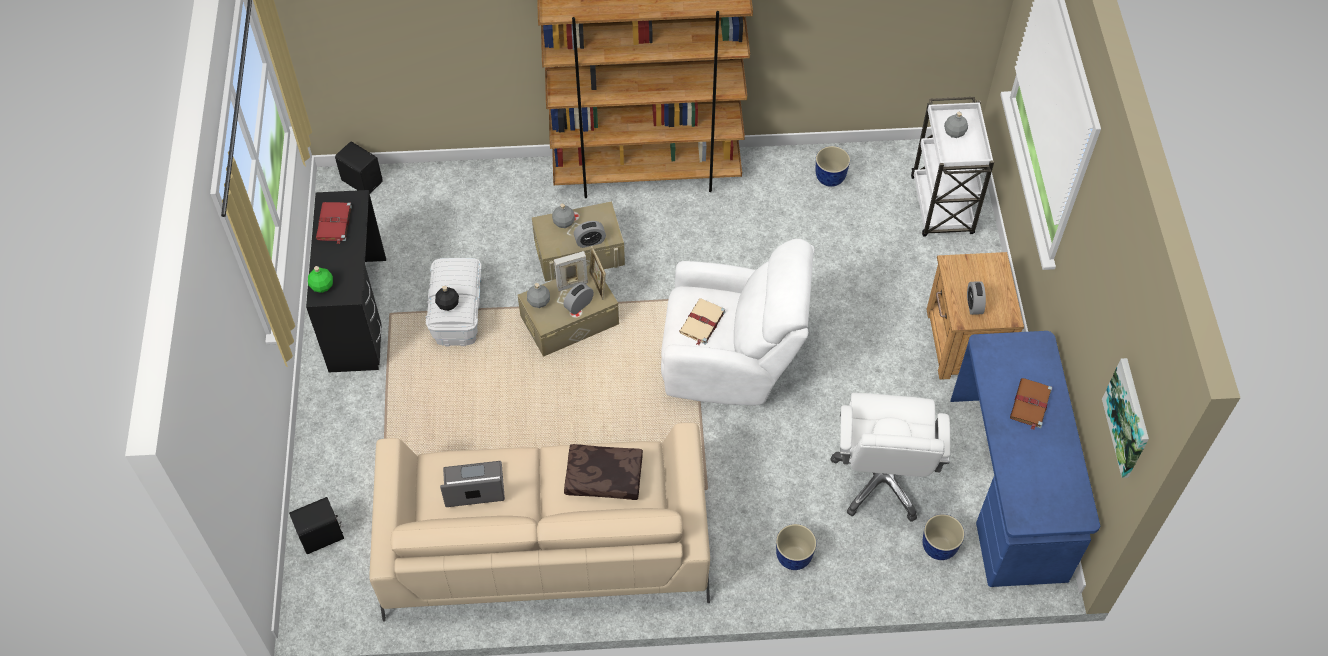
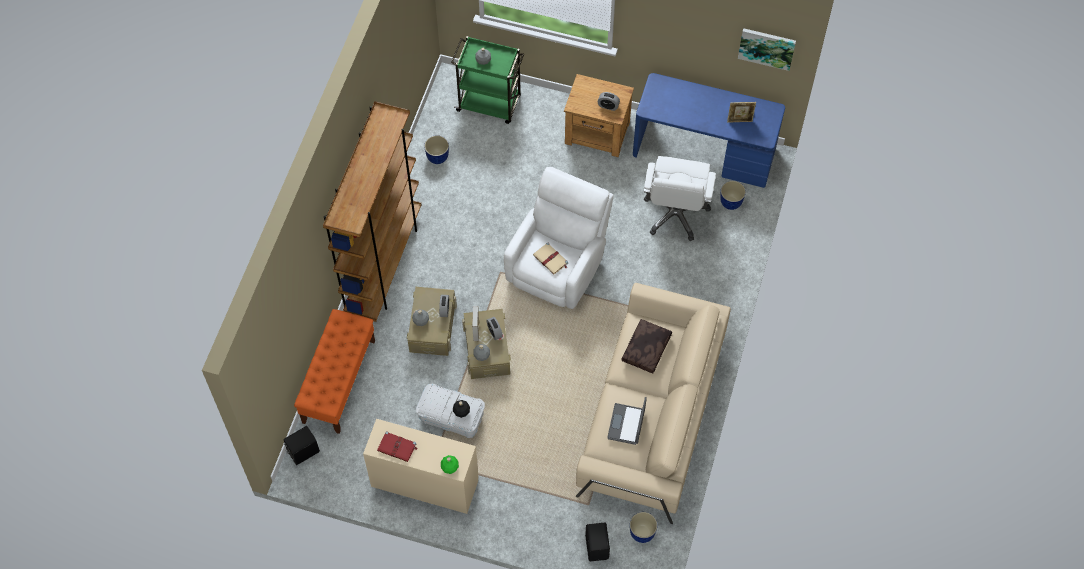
camera: 70 degrees left, 5 degrees up
black desk [306,190,386,372] -> beige desk [363,419,479,514]
picture frame [589,246,606,300] -> picture frame moved to [727,102,756,123]
planter [776,524,816,570] -> planter moved to [630,512,658,543]
white office chair [830,393,950,522] -> white office chair turned 75 degrees clockwise [644,156,716,241]
white cart [911,97,994,237] -> green cart [451,36,524,124]
brown book [1010,378,1052,430] -> none
none -> orange bench [294,309,375,434]

